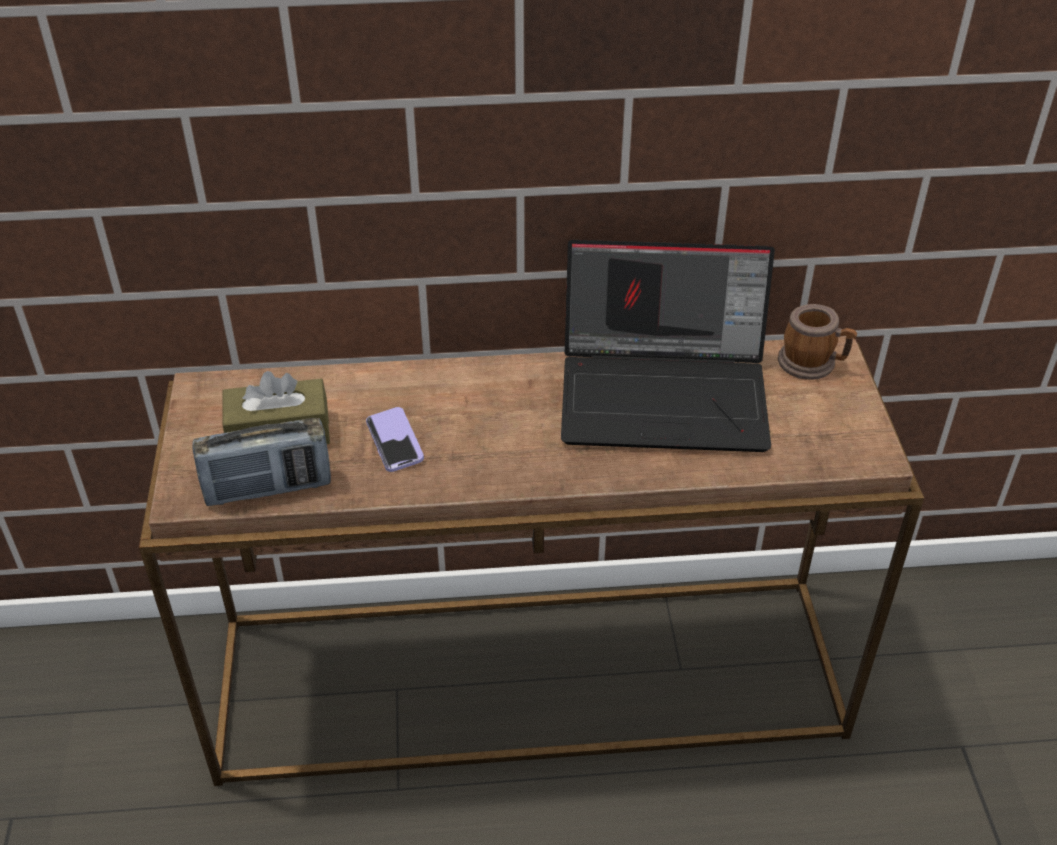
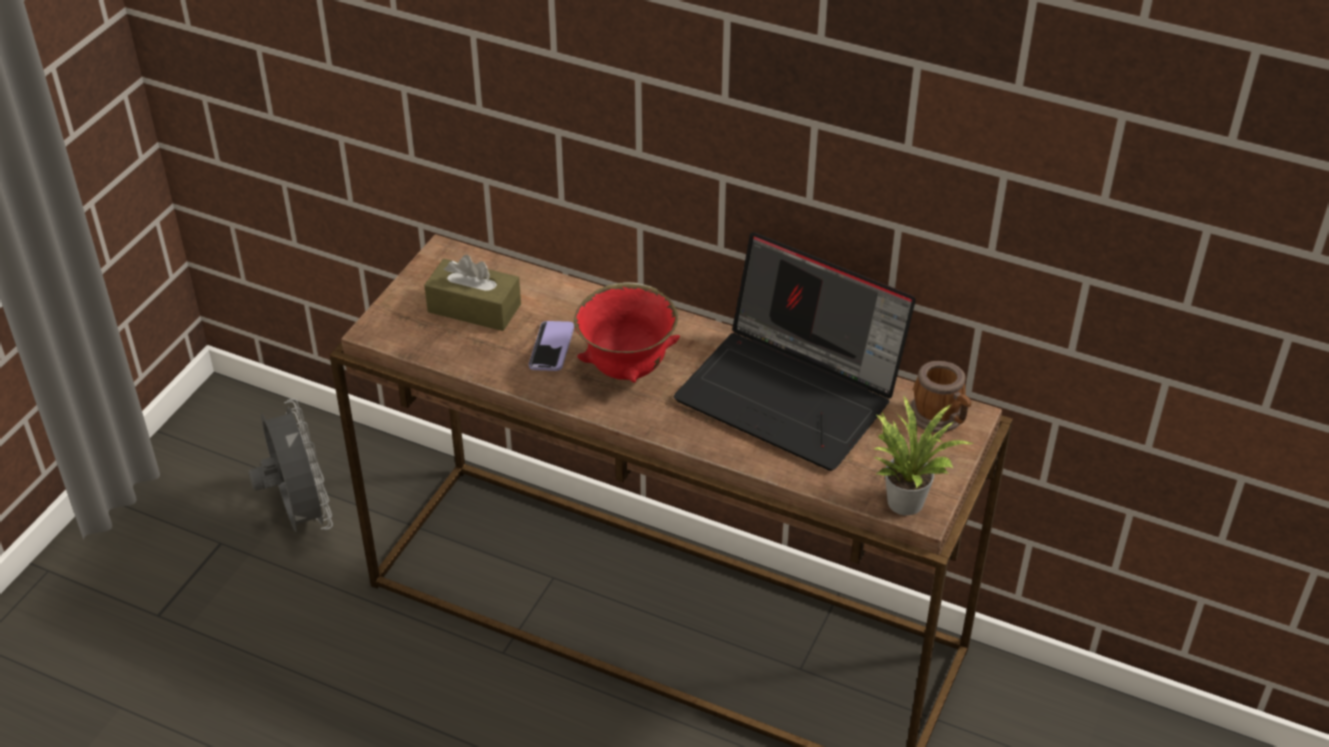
camera: 30 degrees right, 0 degrees up
radio [192,418,331,506] -> none
none -> grey fan [249,399,333,532]
none -> red bowl [574,282,680,383]
none -> potted plant [874,396,974,515]

